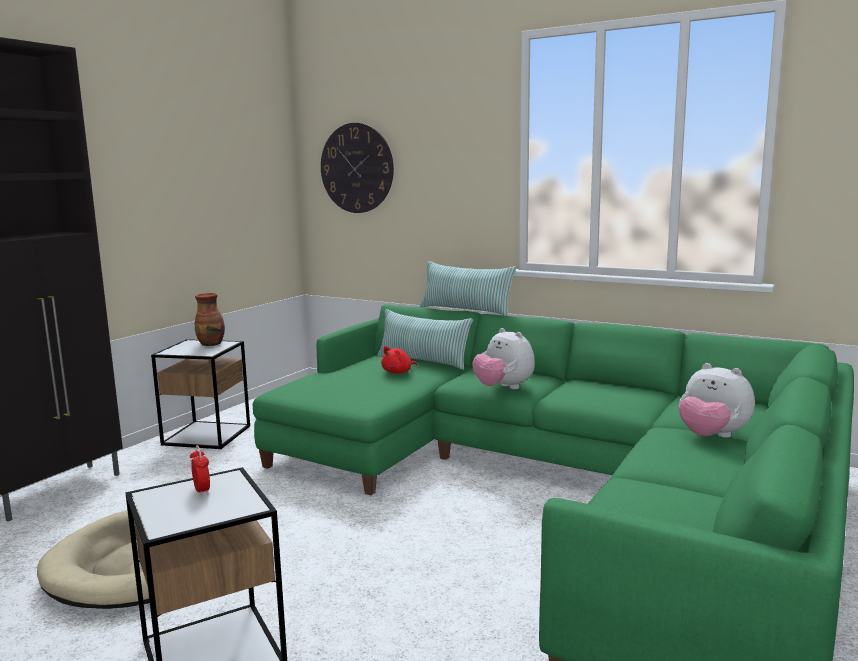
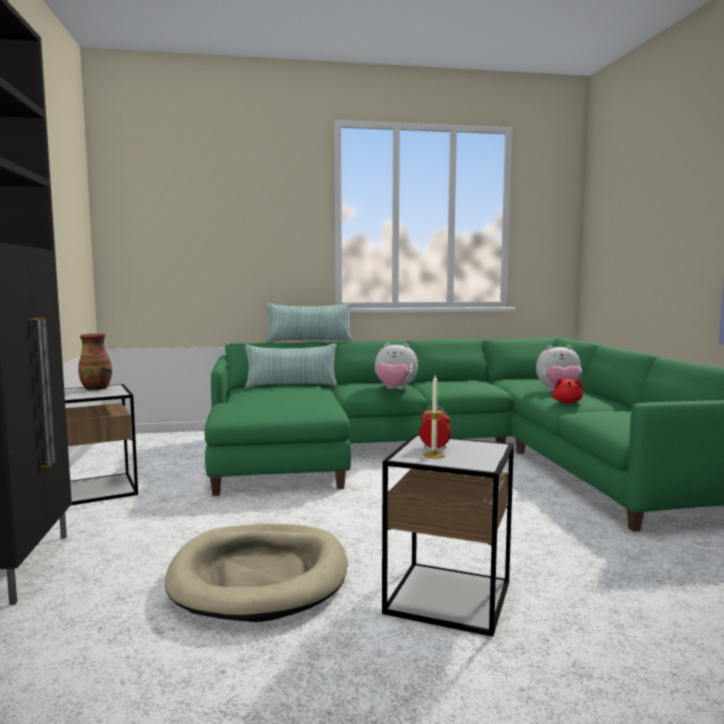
camera: 40 degrees left, 5 degrees down
wall clock [321,123,394,213] -> none
red plush toy [381,346,417,373] -> red plush toy moved to [552,378,583,403]
none -> candle [423,375,445,458]

